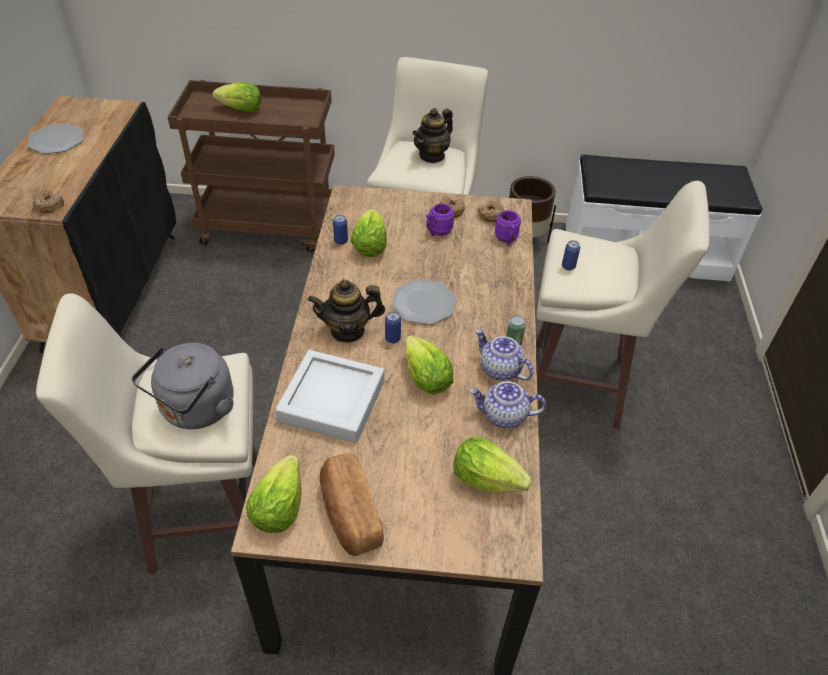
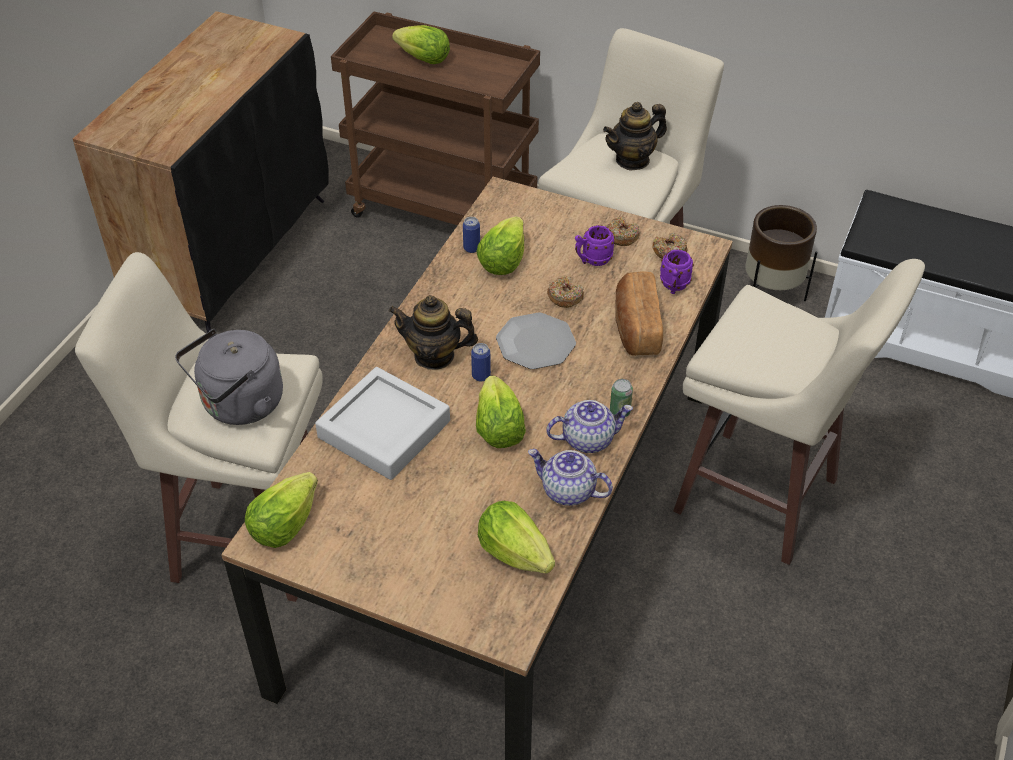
camera: 20 degrees right, 0 degrees up
plate [28,124,84,154] -> none
donut [33,189,64,213] -> donut moved to [547,276,584,308]
bread [320,452,384,556] -> bread moved to [615,271,663,356]
teapot [475,329,534,381] -> teapot turned 105 degrees clockwise [546,400,633,453]
can [562,240,580,270] -> none

